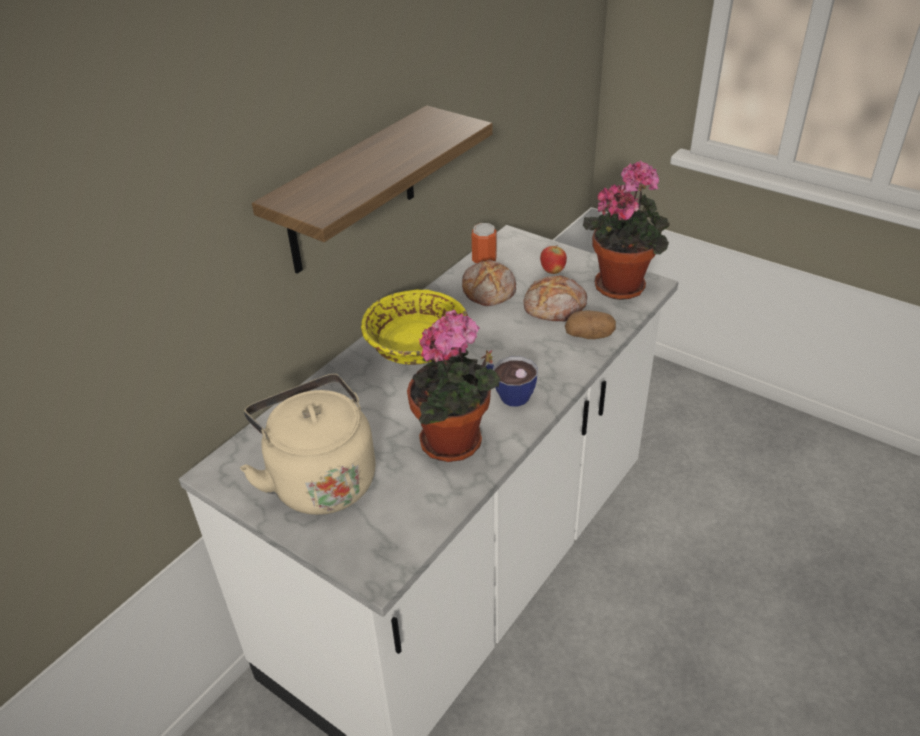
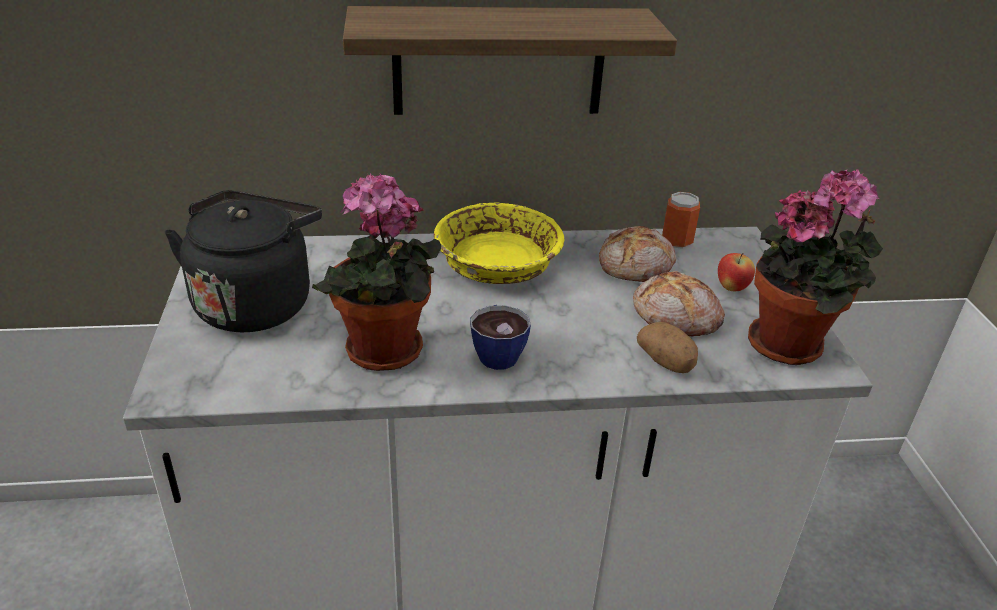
camera: 45 degrees right, 5 degrees down
beige kettle [240,374,376,515] -> black kettle [165,191,322,332]

